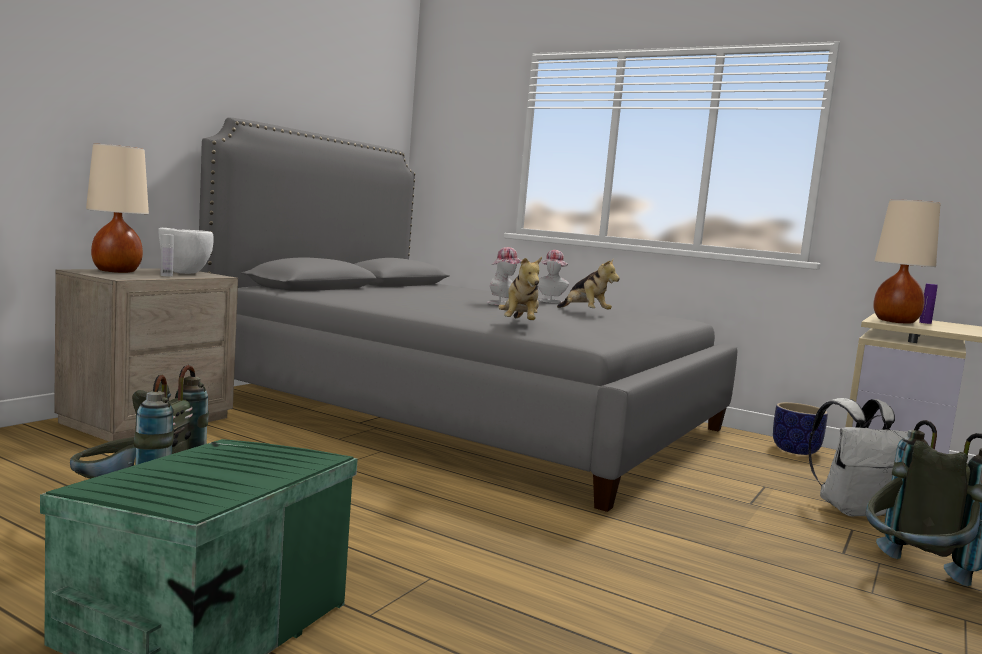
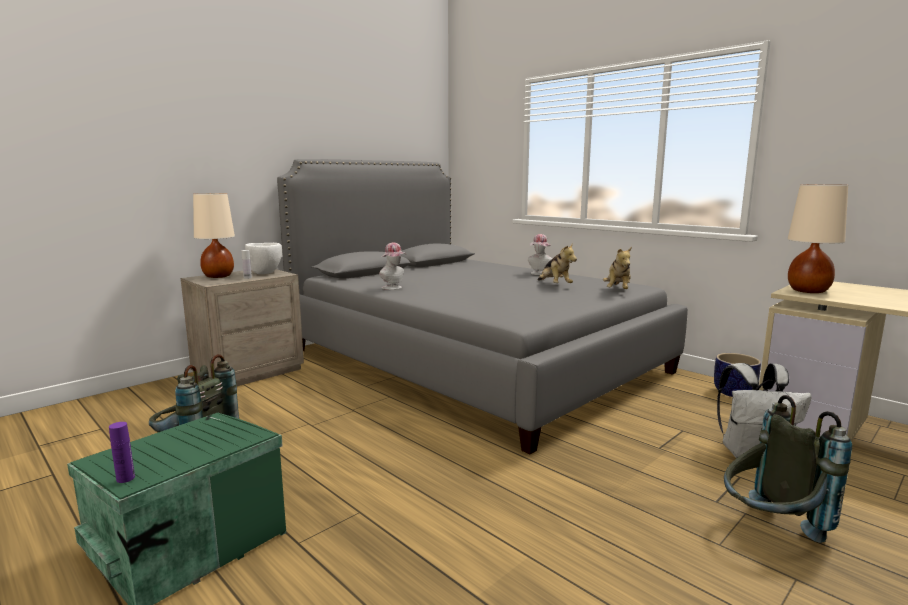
camera: 15 degrees right, 5 degrees up
hat [487,247,522,305] -> hat moved to [379,243,406,290]
plush toy [498,257,542,320] -> plush toy moved to [603,247,632,289]
purple bottle [919,284,938,324] -> purple bottle moved to [109,422,135,483]

